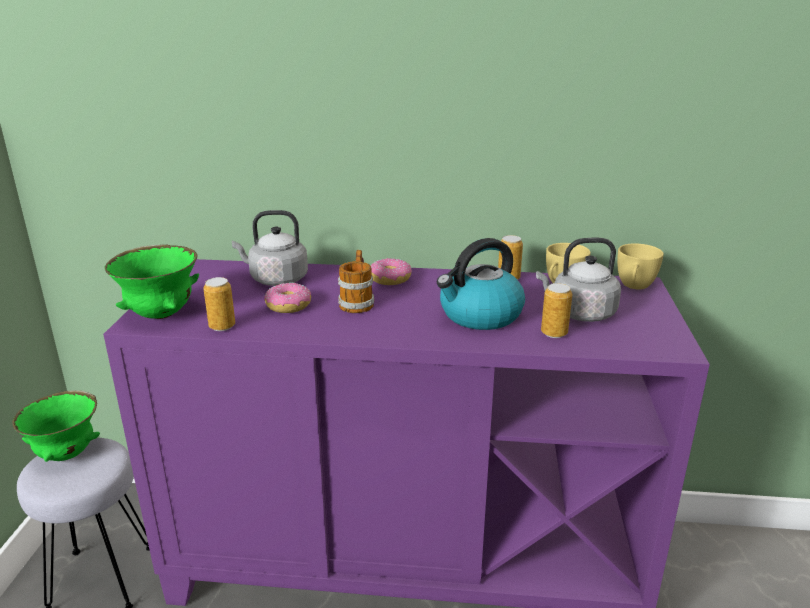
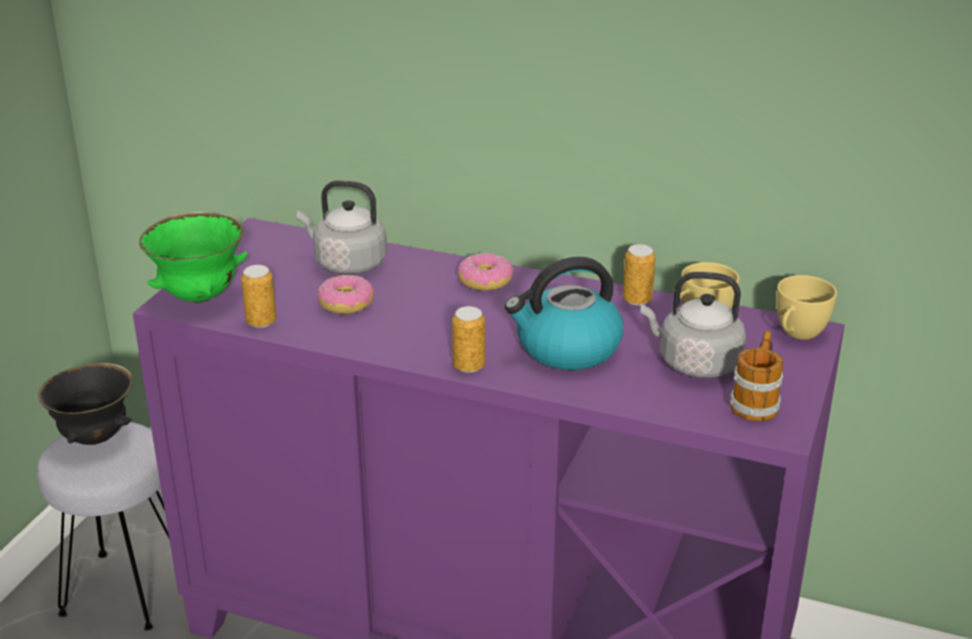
camera: 15 degrees right, 5 degrees up
green bowl [12,391,100,462] -> black bowl [38,363,133,445]
mug [338,250,374,313] -> mug moved to [730,331,783,422]
can [541,283,572,338] -> can moved to [452,306,485,373]

